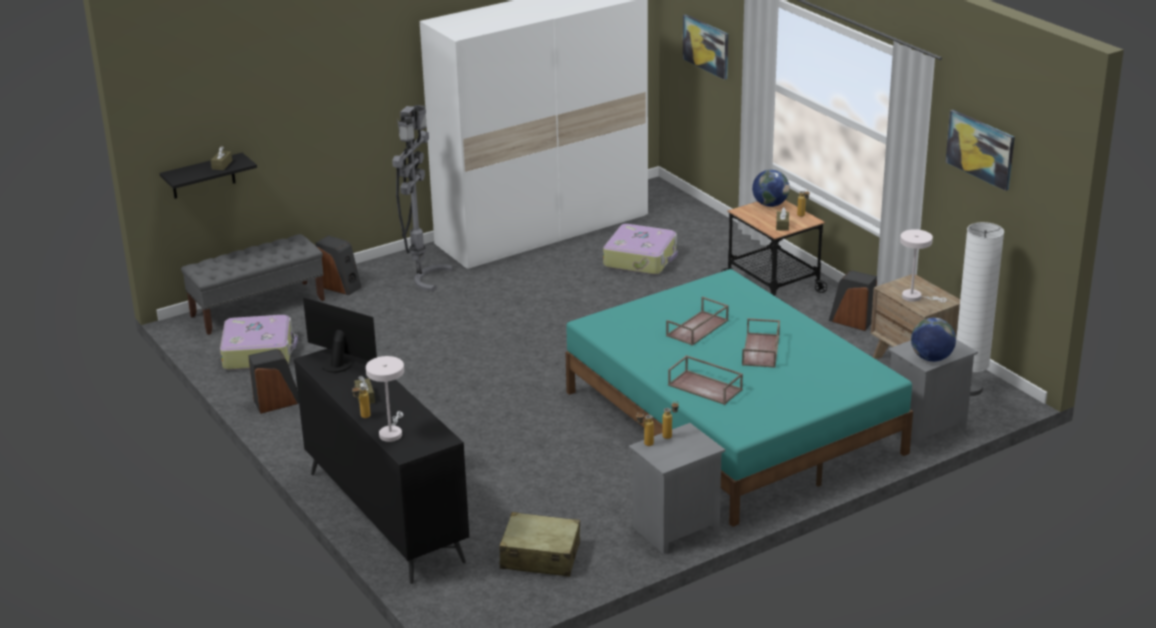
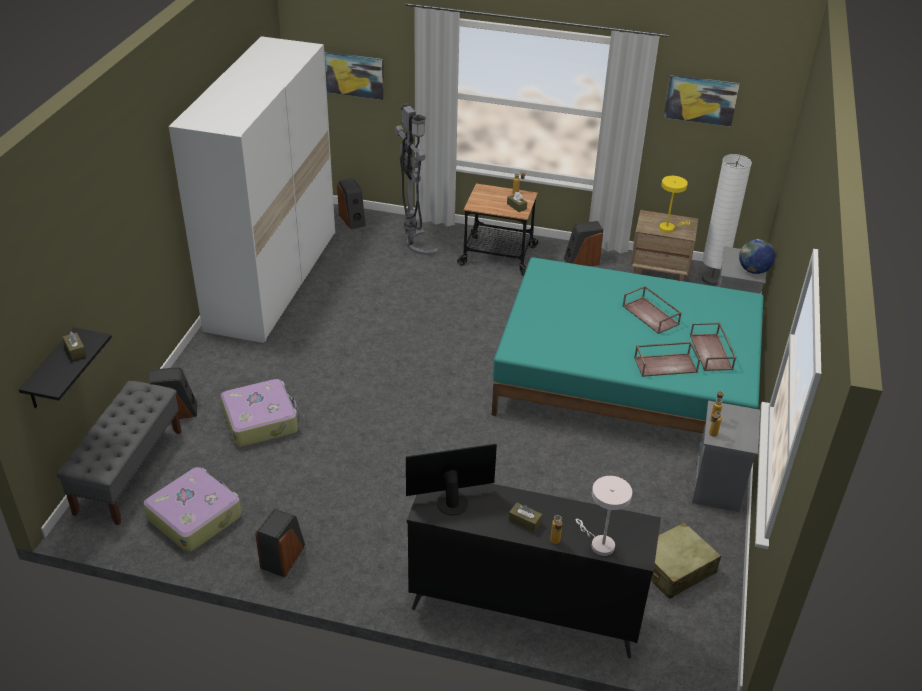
camera: 45 degrees left, 10 degrees up
grey floor lamp [392,105,452,291] -> grey floor lamp moved to [394,103,438,255]
suitcase [603,224,678,275] -> suitcase moved to [221,379,298,447]
brown tray [666,296,729,346] -> brown tray moved to [690,322,736,371]
globe [752,170,790,207] -> none
white table lamp [900,229,947,303] -> yellow table lamp [659,176,690,233]
none -> speaker [337,178,366,229]

